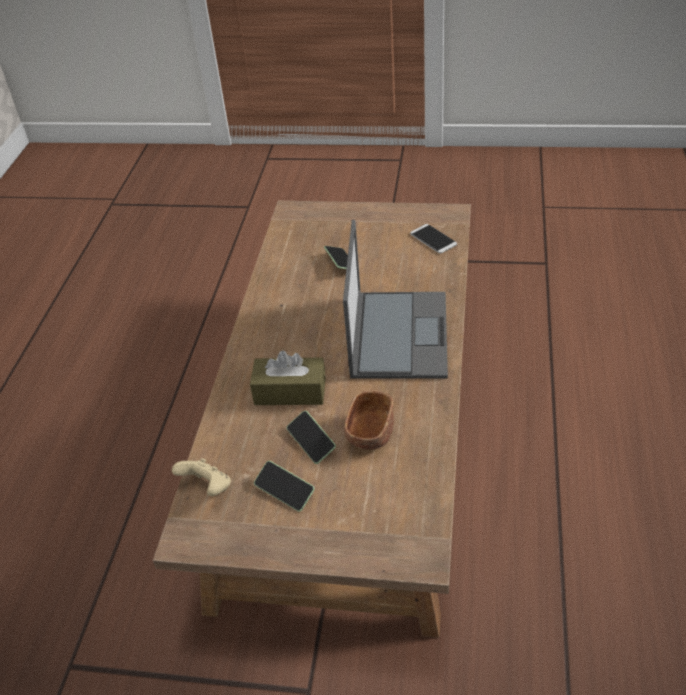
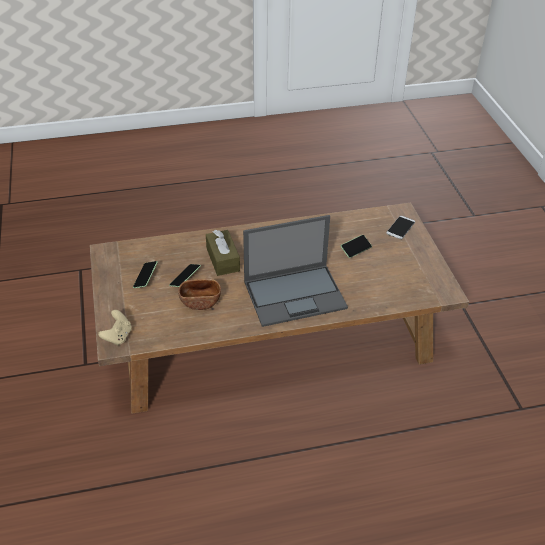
camera: 65 degrees right, 0 degrees up
beige game controller [172,458,231,496] -> beige game controller moved to [98,310,132,346]
phone [410,224,457,254] -> phone moved to [386,216,415,239]

